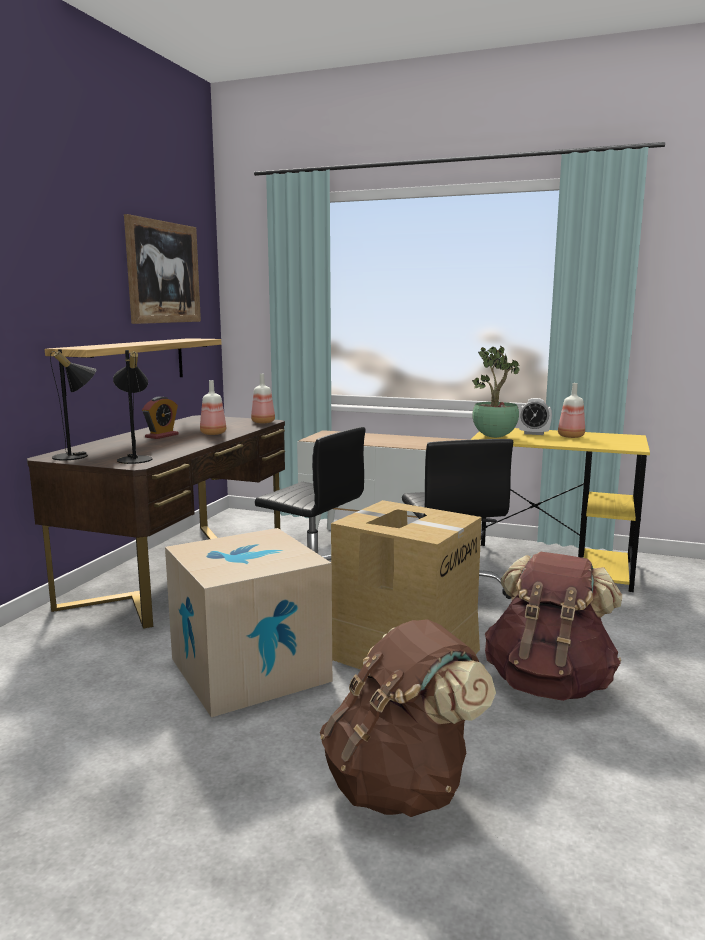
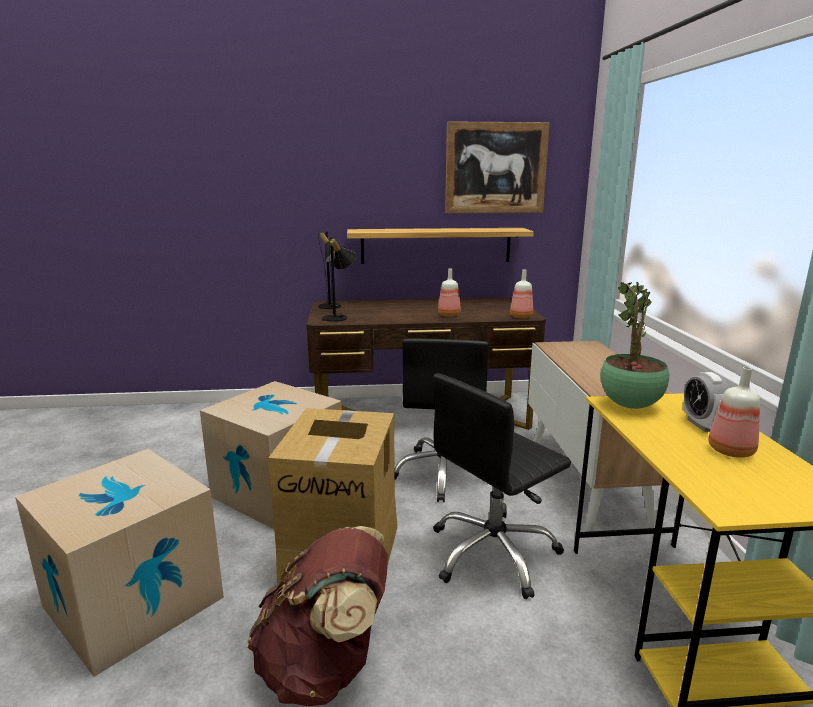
camera: 65 degrees right, 5 degrees up
alarm clock [142,397,179,439] -> none
brown backpack [320,619,496,817] -> cardboard box [15,449,224,677]

